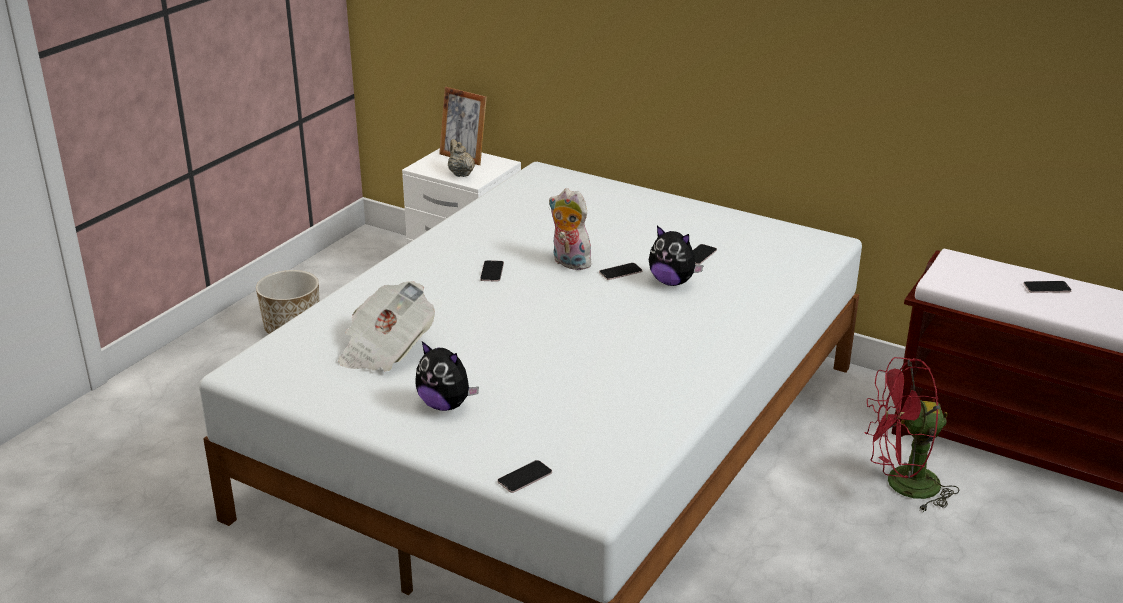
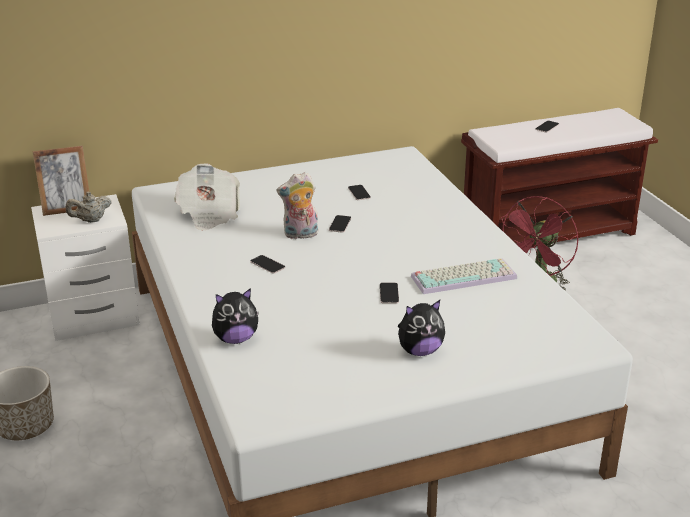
camera: 50 degrees left, 0 degrees up
newspaper [338,281,435,372] -> newspaper moved to [174,163,240,231]
beige teapot [448,139,475,177] -> beige teapot turned 45 degrees counterclockwise [66,192,112,223]
phone [498,460,552,493] -> phone moved to [380,283,399,304]
plush toy [649,225,704,286] -> plush toy moved to [212,288,259,344]
none -> keyboard [411,258,517,294]

